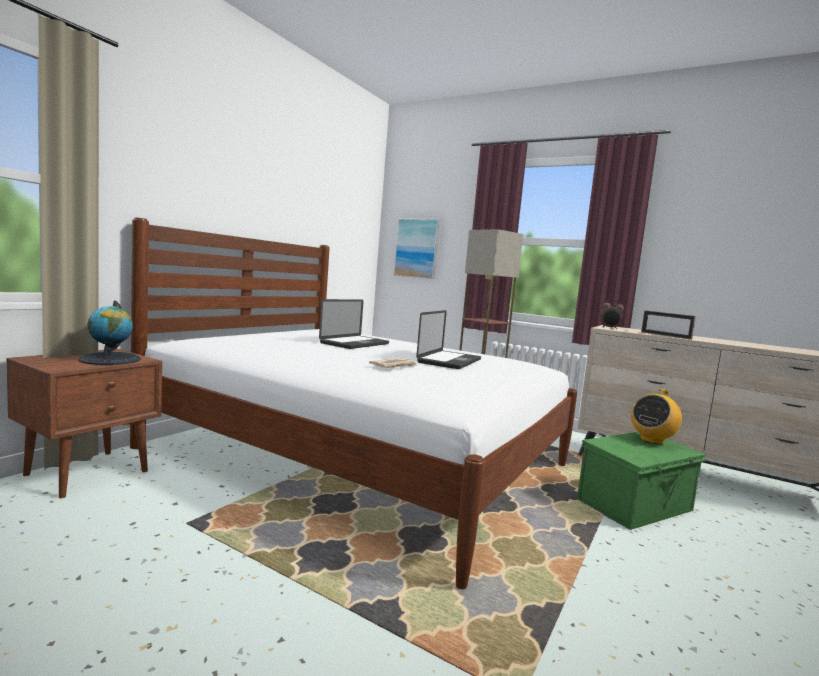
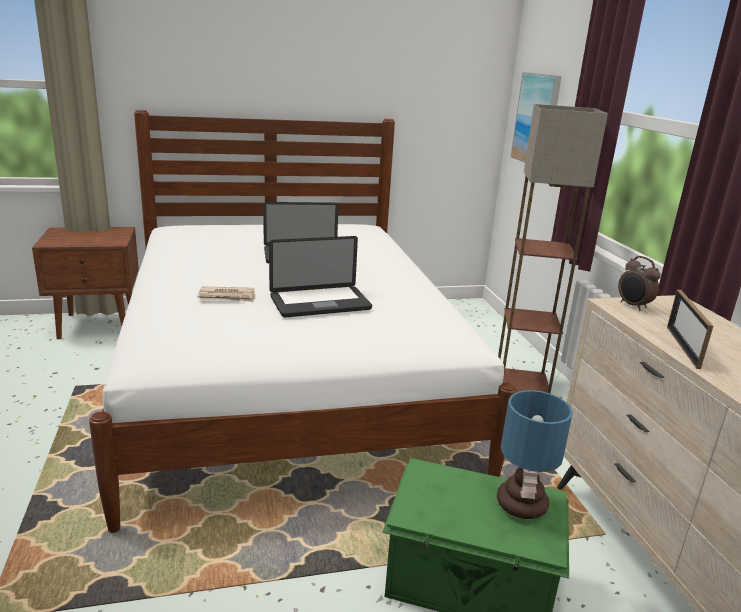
camera: 45 degrees right, 15 degrees up
globe [78,300,141,365] -> none
radio [631,389,682,444] -> table lamp [497,390,573,519]

